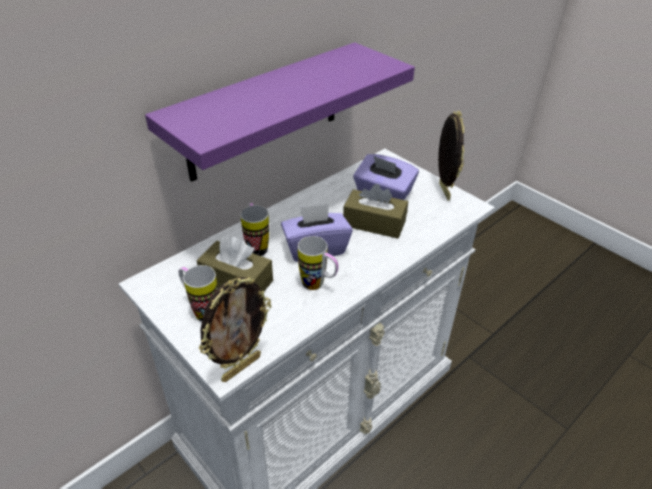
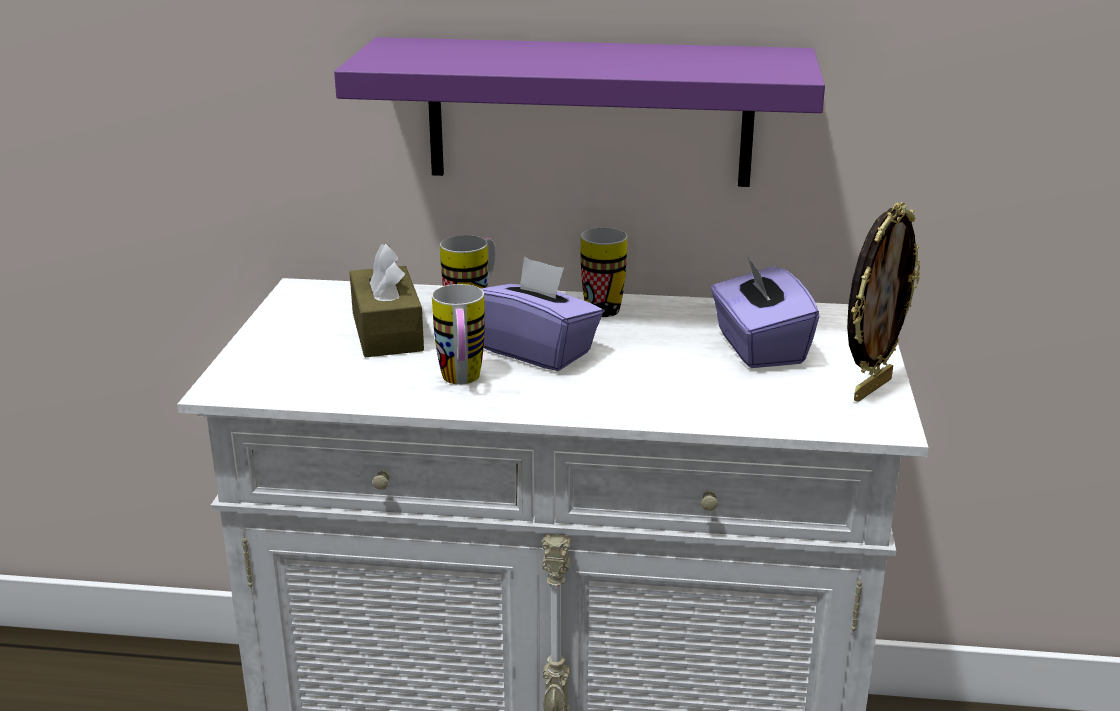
camera: 50 degrees right, 15 degrees down
mug [178,265,218,321] -> mug moved to [581,228,627,317]
picture frame [199,277,271,382] -> none
brown tissue box [343,184,408,239] -> none

